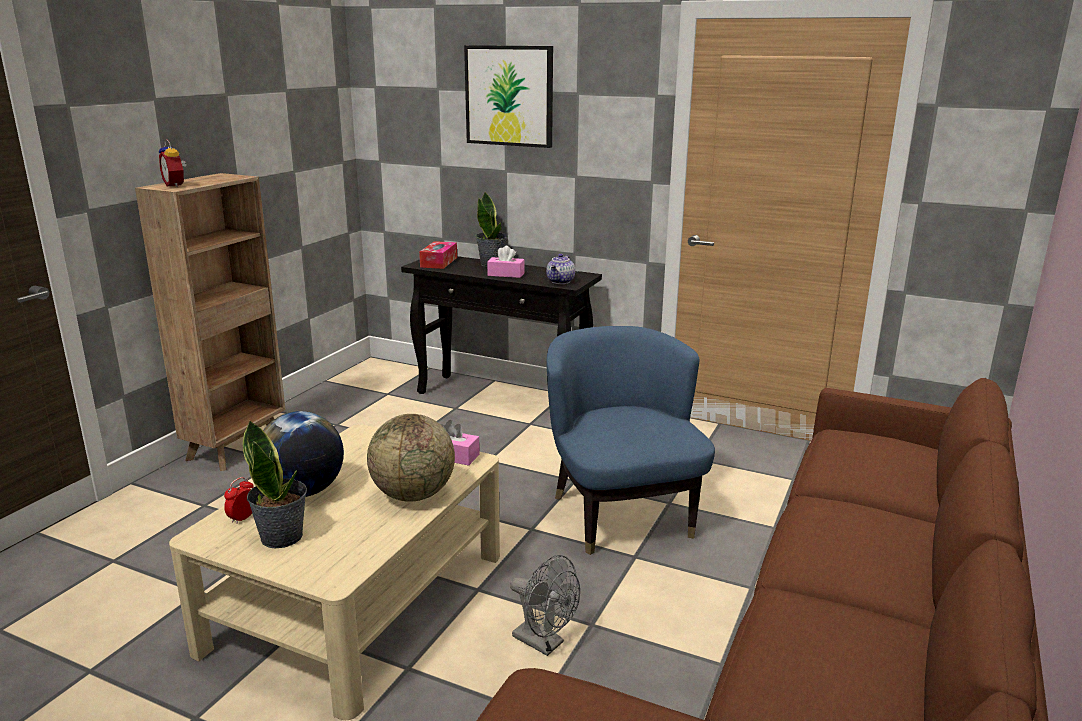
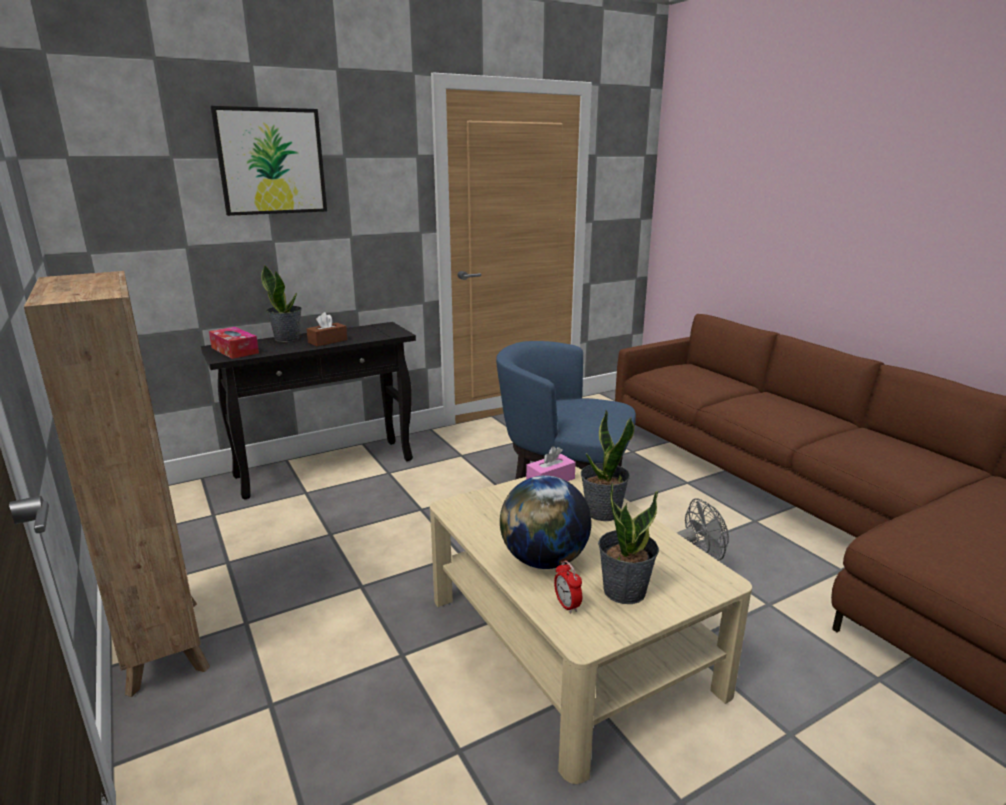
camera: 55 degrees left, 0 degrees up
alarm clock [159,139,186,187] -> none
globe [367,414,455,502] -> potted plant [581,410,635,521]
pink tissue box [487,246,525,278] -> brown tissue box [307,312,347,347]
teapot [546,254,575,284] -> none

